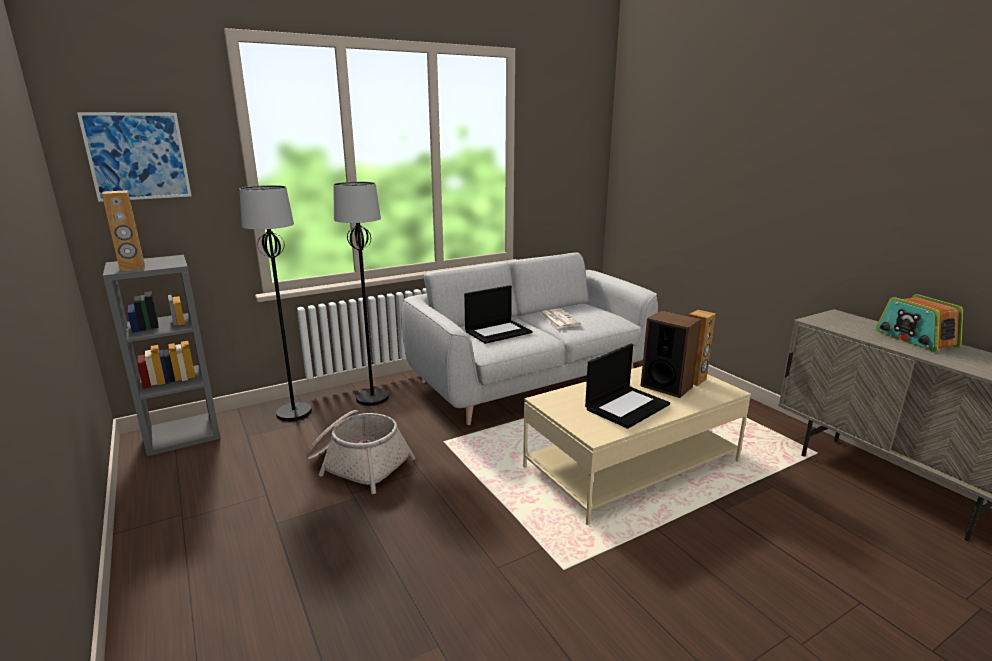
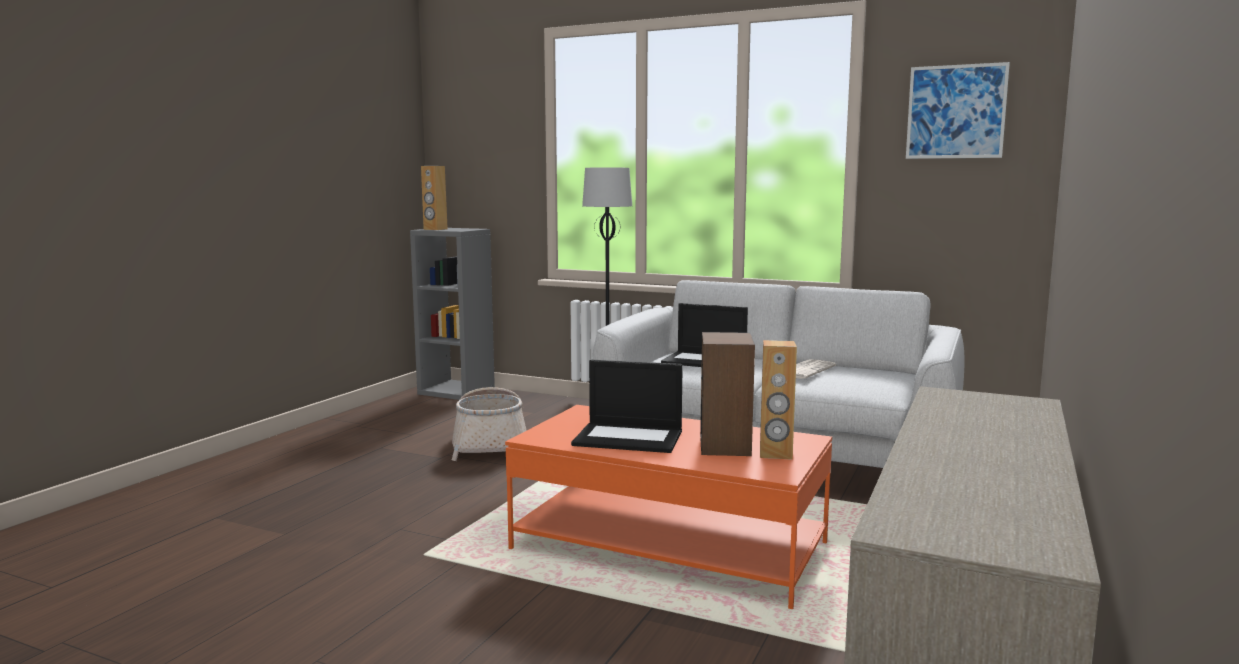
camera: 55 degrees right, 10 degrees down
picture [77,112,191,202] -> picture moved to [906,62,1010,159]
black floor lamp [240,185,312,421] -> none
beige coffee table [523,366,751,525] -> orange coffee table [505,405,832,609]
radio [875,294,963,352] -> none

